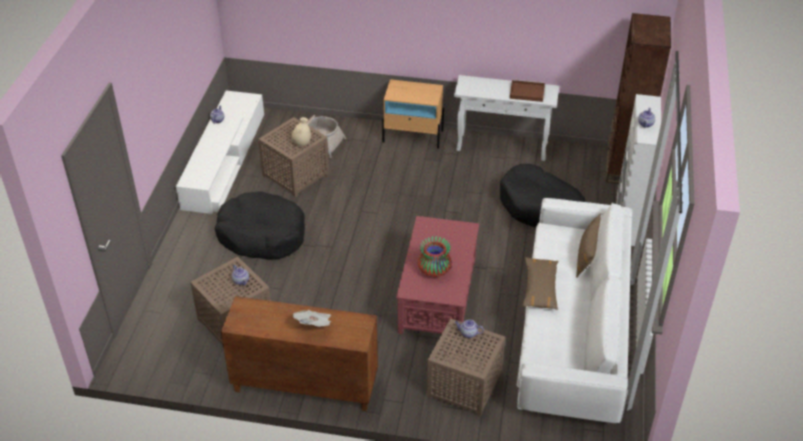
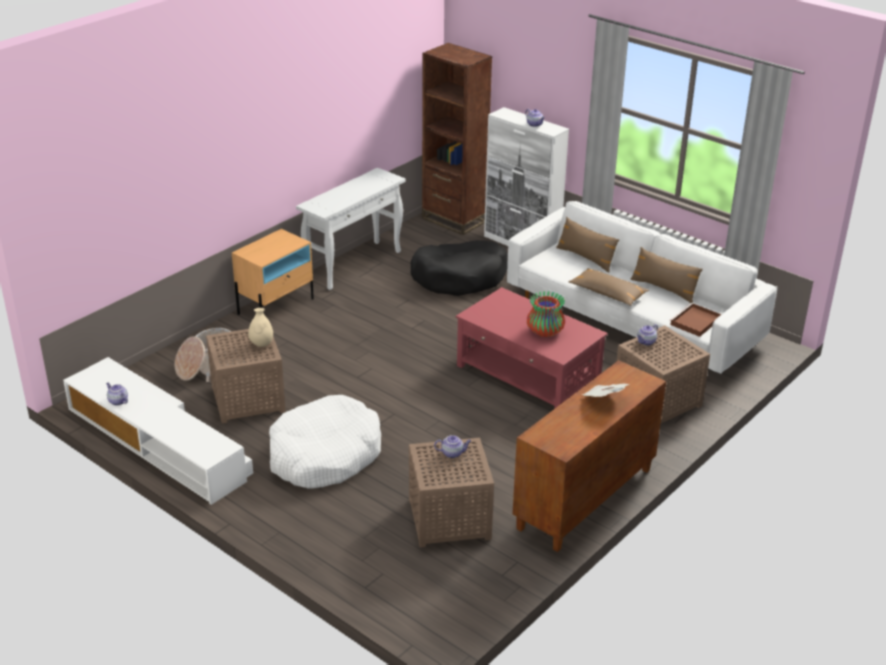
camera: 60 degrees left, 10 degrees down
black dog bed [215,191,305,259] -> white dog bed [269,395,381,489]
brown tray [510,79,545,102] -> brown tray moved to [670,303,721,337]
none -> brown pillow [630,247,703,303]

